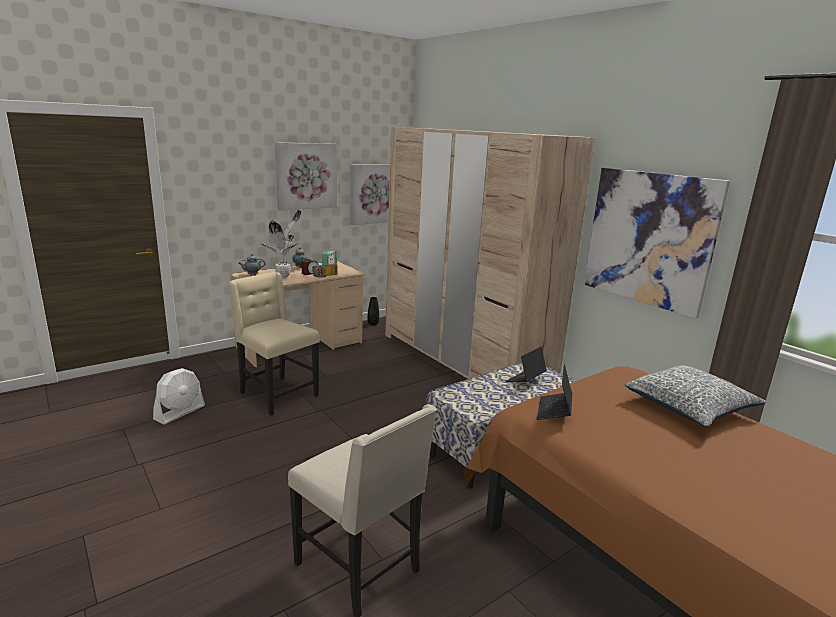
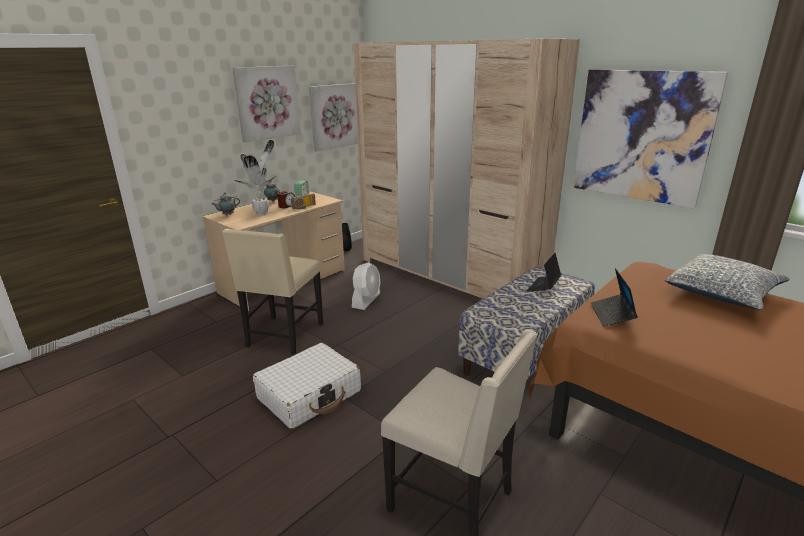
camera: 10 degrees left, 5 degrees up
white fan [153,368,205,424] -> white fan moved to [352,262,380,310]
beige chair [228,272,320,416] -> beige chair turned 105 degrees counterclockwise [222,229,323,355]
none -> white suitcase [253,343,361,429]

